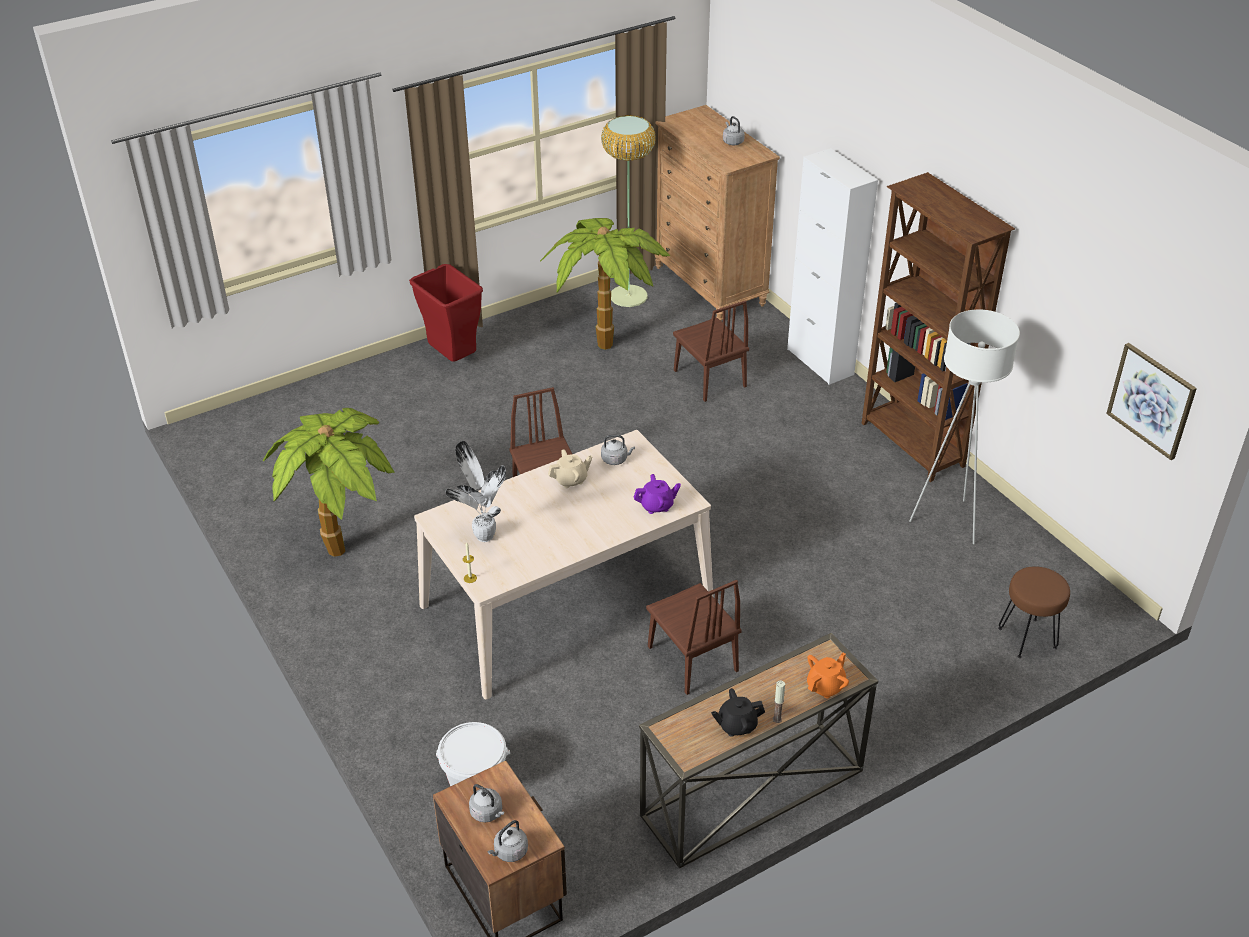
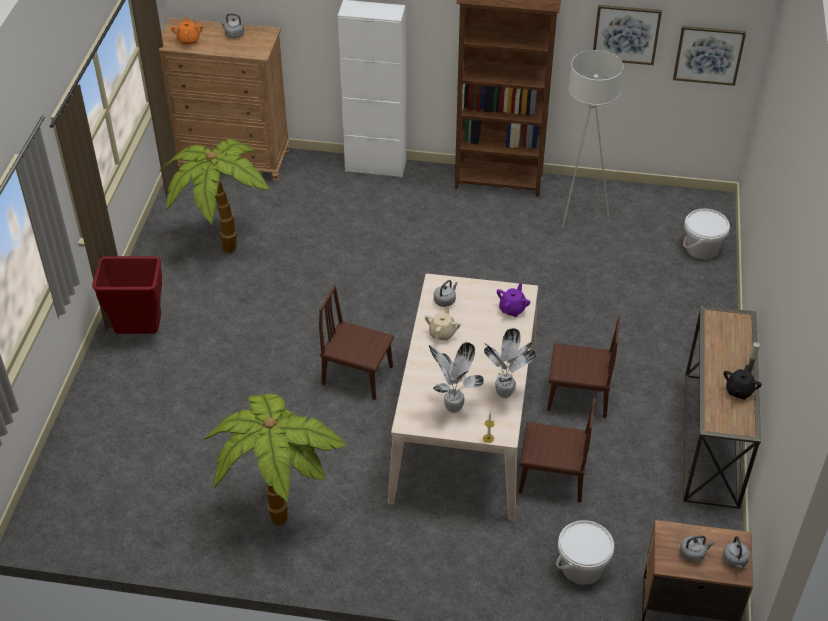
camera: 50 degrees left, 5 degrees up
floor lamp [601,115,656,307] -> none
brown chair [673,300,749,402] -> brown chair moved to [519,397,596,503]
orange teapot [807,653,849,698] -> orange teapot moved to [171,17,203,45]
brown stool [998,566,1070,658] -> white bucket [683,209,730,259]
none -> potted plant [484,328,536,398]
none -> picture [593,5,662,65]

